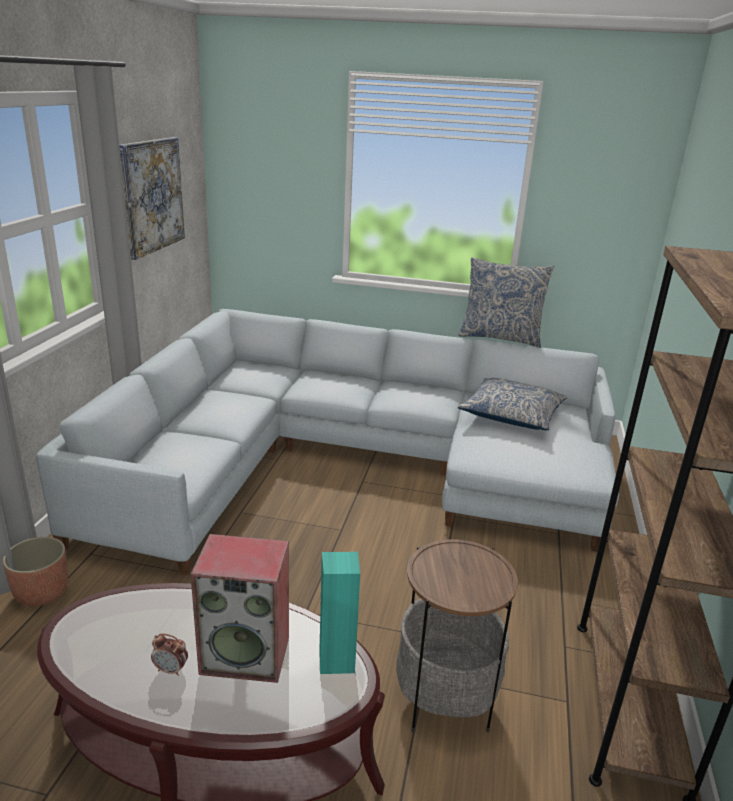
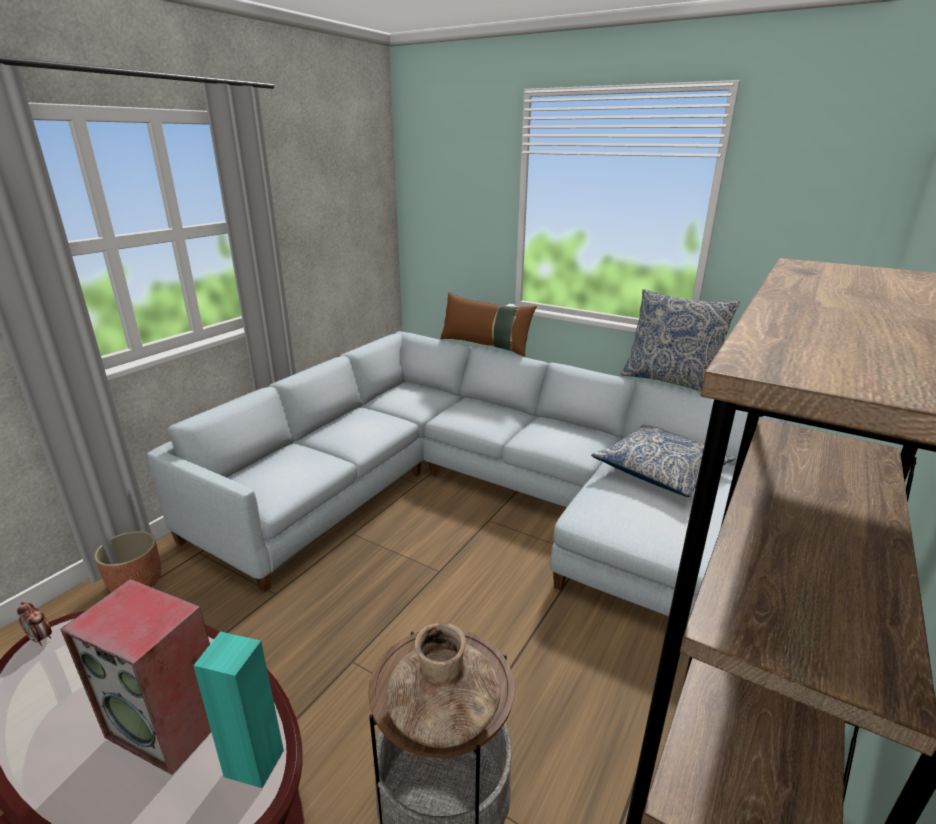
camera: 20 degrees right, 0 degrees up
picture [119,137,185,260] -> none
alarm clock [151,634,188,676] -> alarm clock moved to [17,602,52,646]
none -> brown vase [386,623,500,748]
none -> brown pillow [440,292,537,356]

